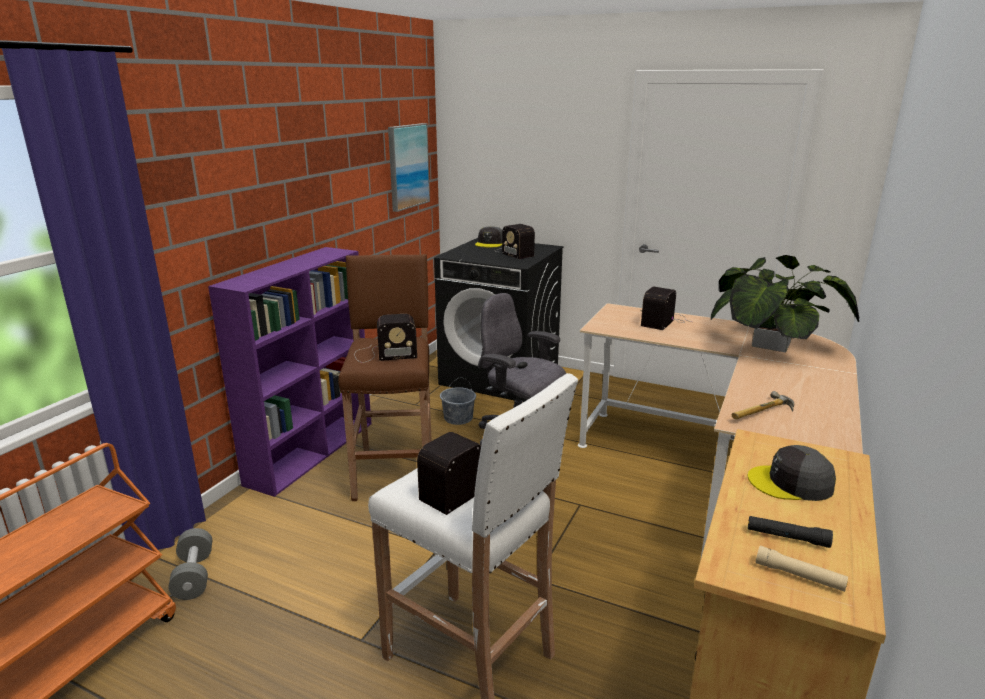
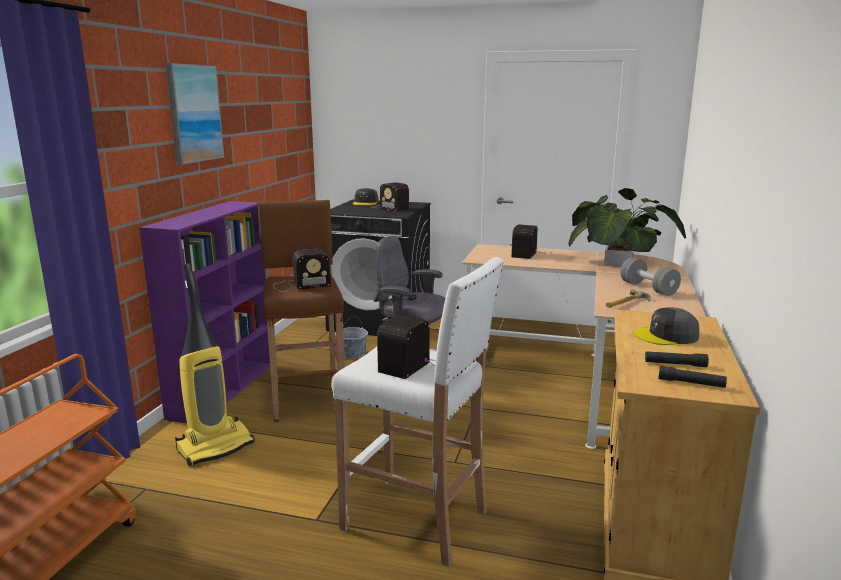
camera: 10 degrees left, 5 degrees down
grey dumbbell [168,528,212,600] -> grey dumbbell moved to [620,257,681,296]
picture [388,123,430,212] -> picture moved to [166,63,224,165]
beige flashlight [756,546,848,592] -> black flashlight [658,366,727,388]
none -> vacuum cleaner [175,263,255,466]

